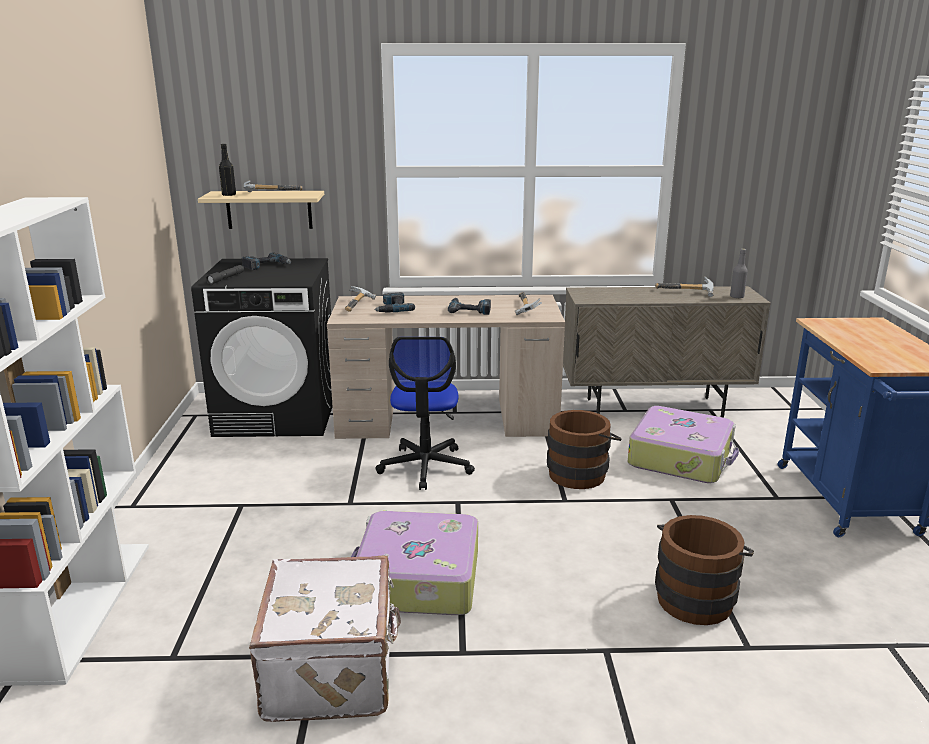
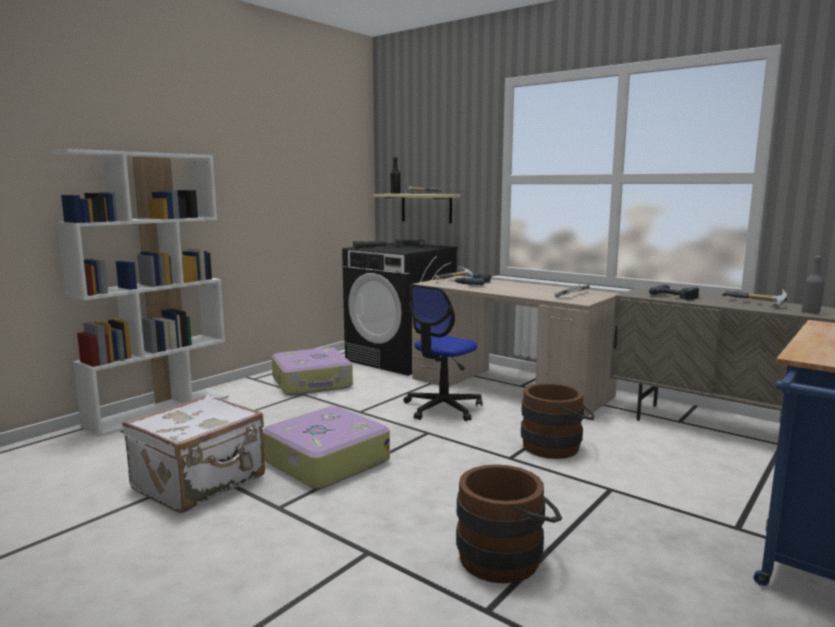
camera: 40 degrees right, 10 degrees down
power drill [448,298,491,315] -> power drill moved to [649,285,699,300]
suitcase [628,406,739,483] -> suitcase moved to [272,347,353,396]

